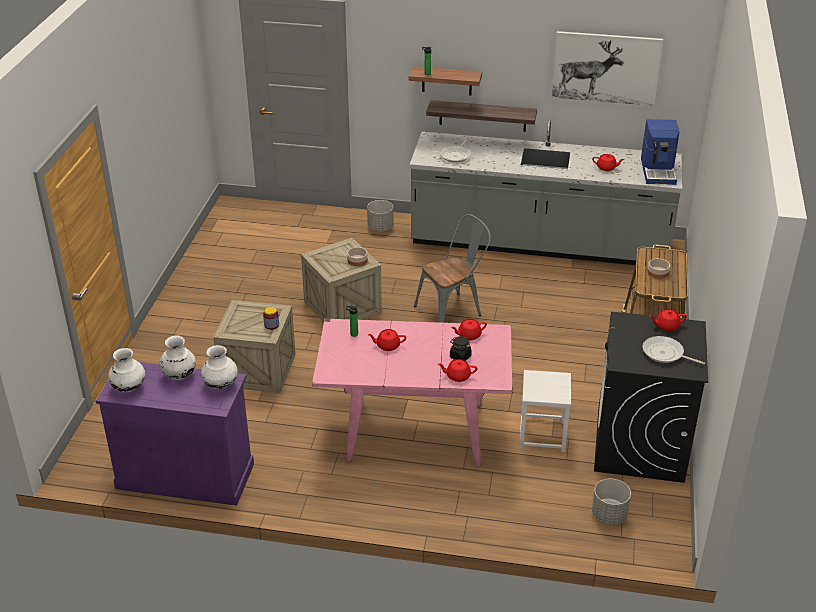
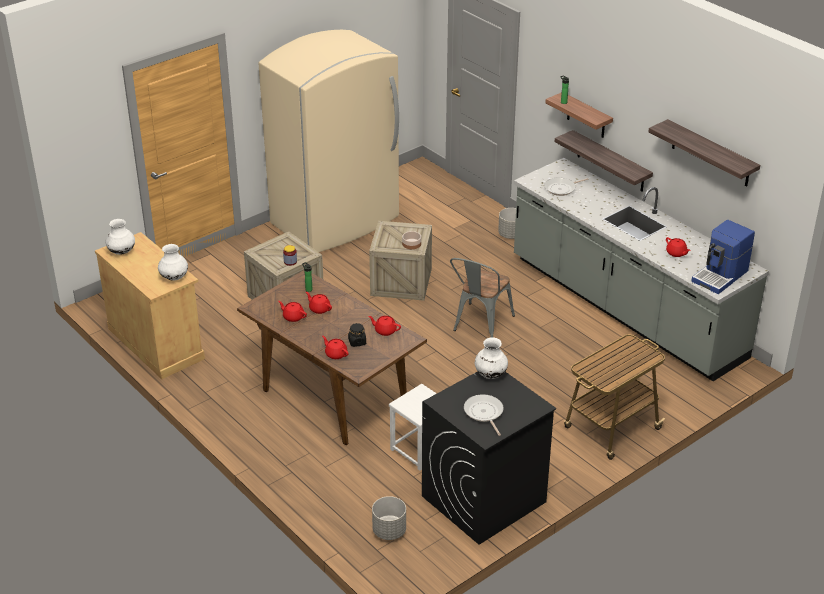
camera: 40 degrees right, 0 degrees up
purple cabinet [96,362,254,506] -> beige cabinet [95,232,205,379]
white vase [159,336,196,380] -> white vase moved to [475,337,508,379]
pink dining table [312,319,513,467] -> brown dining table [237,270,427,445]
grey chair [414,214,491,323] -> grey chair turned 105 degrees clockwise [450,258,515,337]
picture [551,31,663,106] -> shelf [648,119,760,186]
bowl [647,258,670,279] -> none
red teapot [650,309,687,331] -> red teapot moved to [278,301,307,322]
none -> beige fridge [258,30,399,252]

